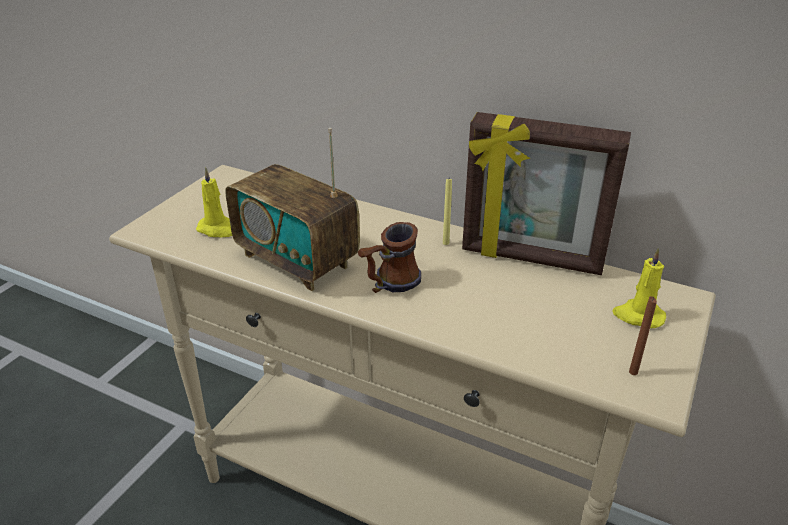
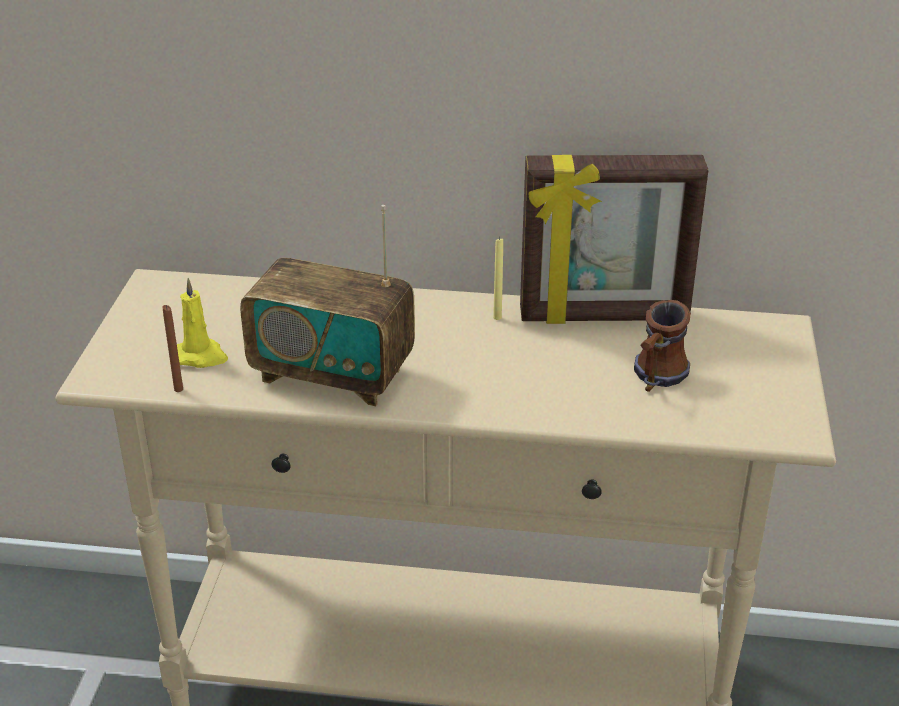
camera: 20 degrees left, 0 degrees up
mug [358,222,421,293] -> mug moved to [634,300,691,392]
yellow candle [612,248,666,328] -> none
brown candle [629,296,657,375] -> brown candle moved to [163,305,183,392]

